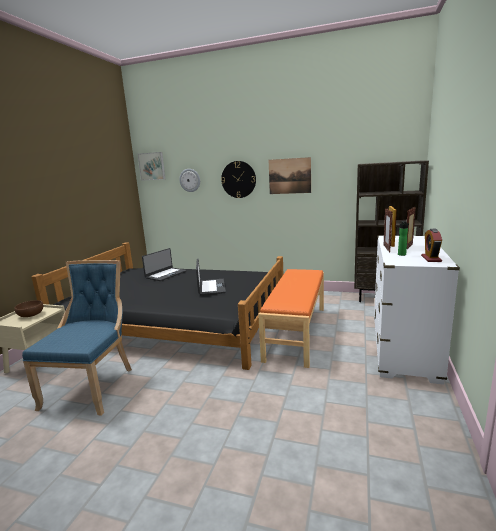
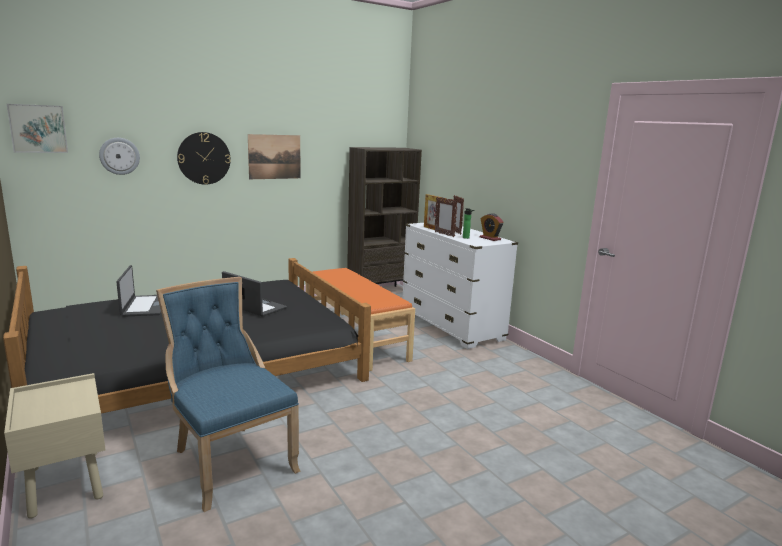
camera: 50 degrees left, 0 degrees up
brown bowl [15,300,44,317] -> none

